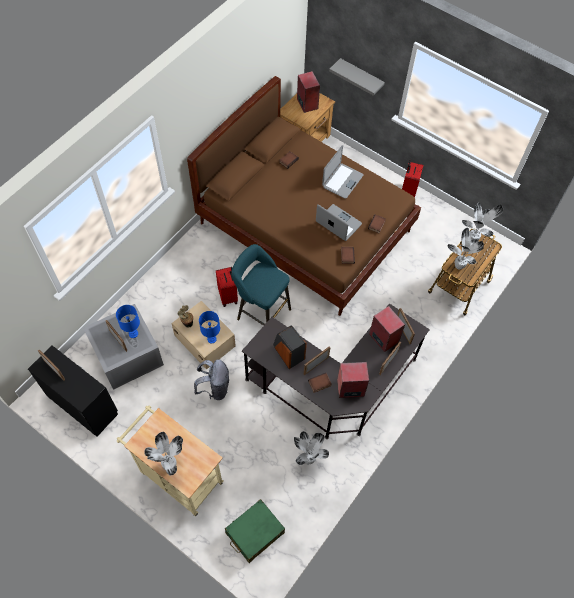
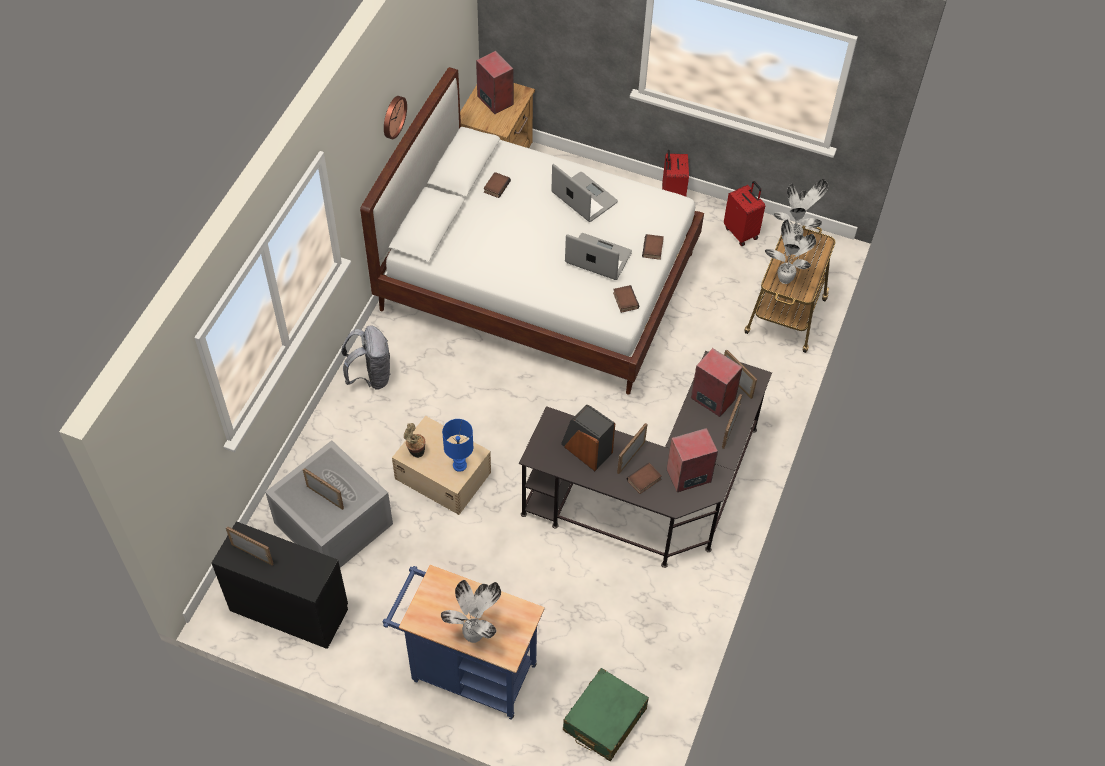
camera: 15 degrees left, 5 degrees down
blue table lamp [116,305,140,338] -> none
beige cart [117,406,224,516] -> blue cart [383,565,545,720]
brown bed [187,76,421,316] -> white bed [360,67,704,395]
grey backpack [194,359,229,400] -> grey backpack moved to [341,325,391,389]
red suitcase [216,267,238,307] -> red suitcase moved to [724,181,765,246]
turquoise stool [231,244,291,326] -> none
potted plant [294,431,329,465] -> none
laptop [322,145,364,199] -> laptop turned 60 degrees counterclockwise [551,164,618,222]
grey shelf [329,58,385,96] -> none
none -> wall clock [384,96,407,139]

